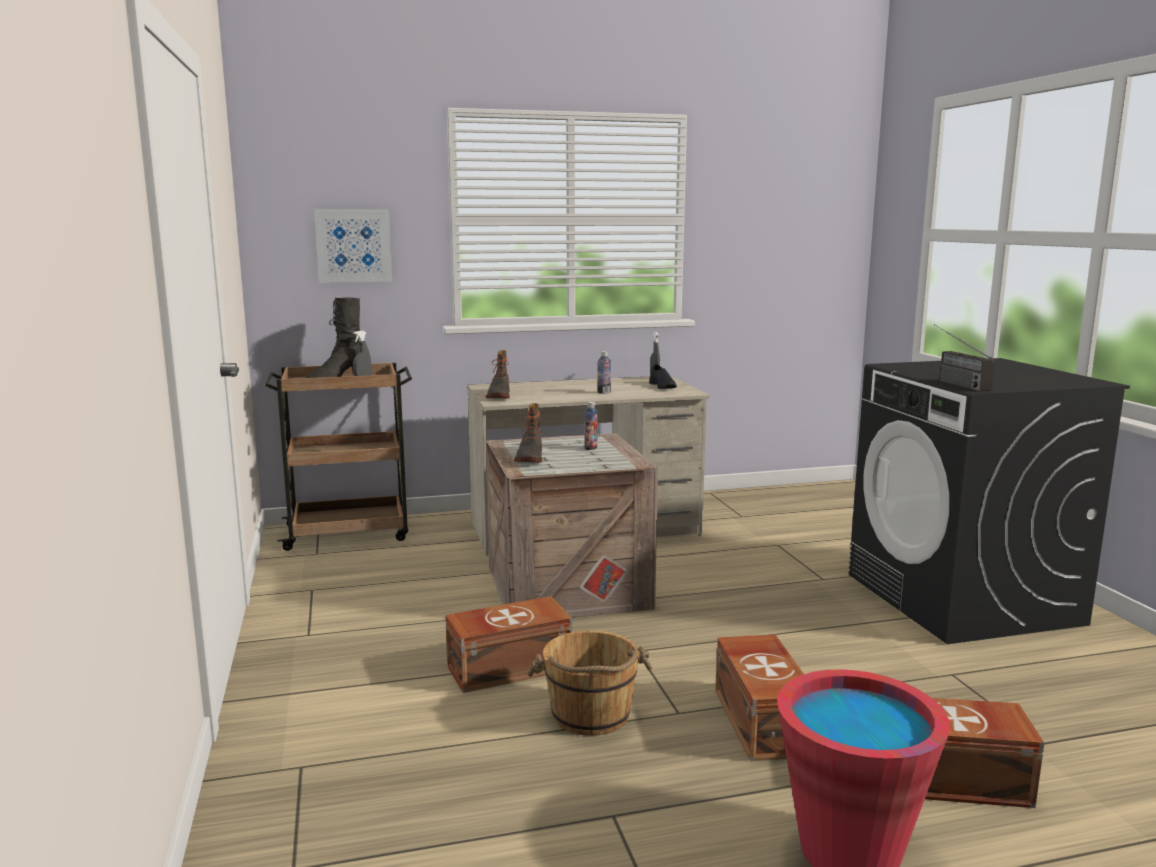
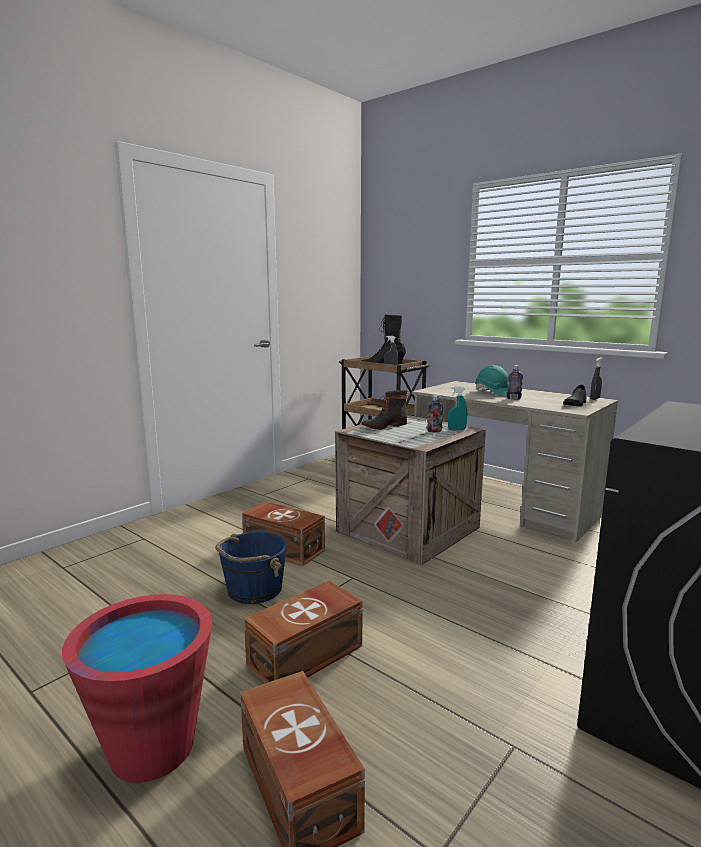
camera: 55 degrees right, 0 degrees up
picture [314,209,392,283] -> none
boot [486,350,510,399] -> none
brown bucket [527,631,652,736] -> blue bucket [215,532,287,604]
radio [934,324,995,391] -> none
none -> turquoise spray bottle [448,387,467,430]
none -> turquoise hard hat [475,365,508,396]

